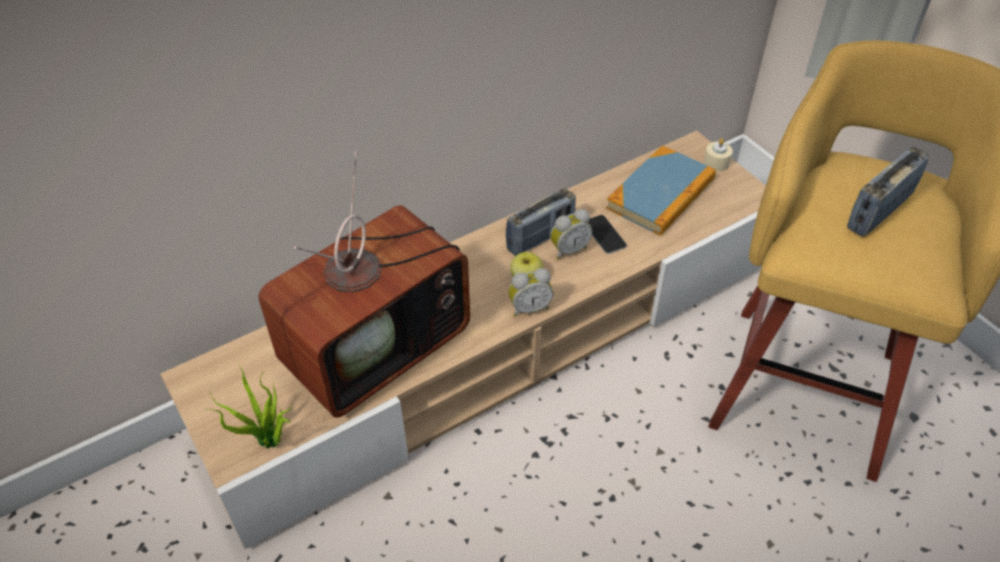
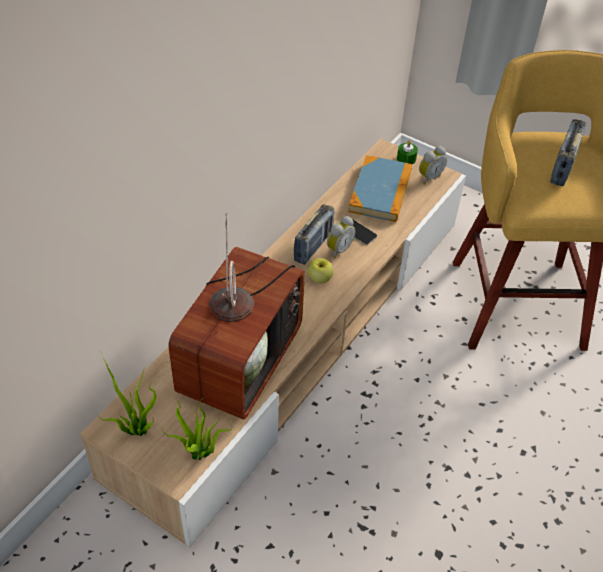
camera: 25 degrees left, 0 degrees up
alarm clock [508,268,553,317] -> alarm clock moved to [419,146,447,184]
beige candle [704,138,733,171] -> green candle [397,140,418,164]
none -> potted plant [96,351,157,436]

